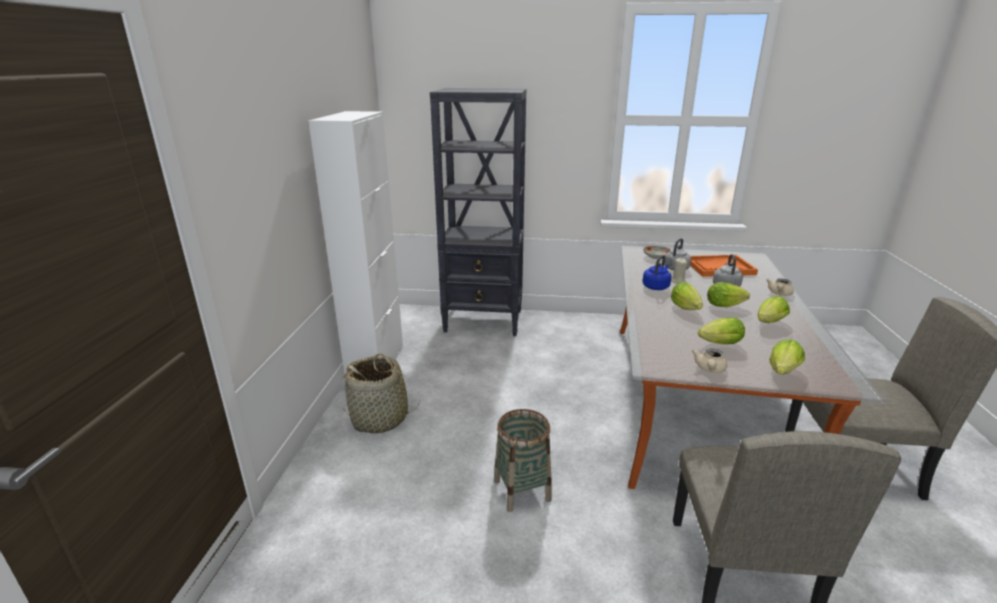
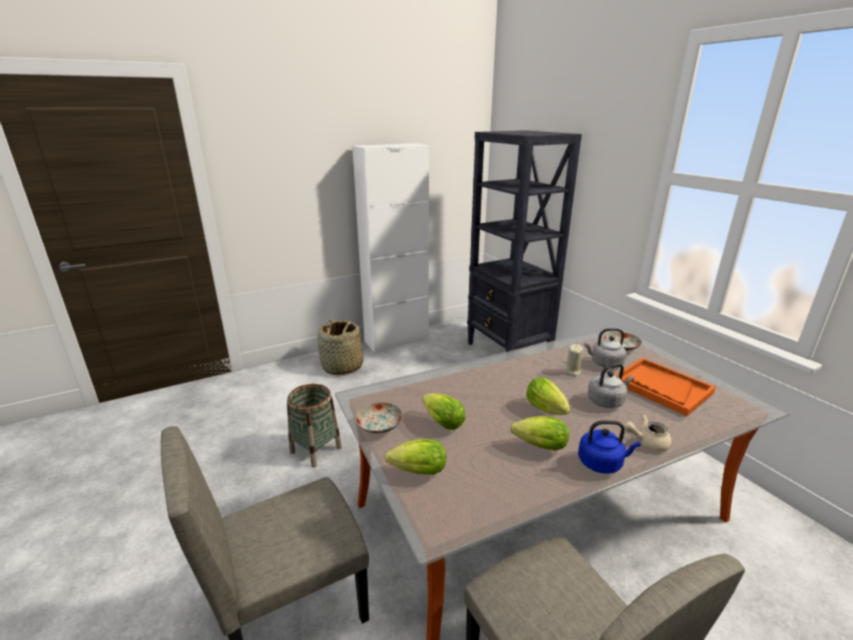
camera: 55 degrees right, 0 degrees up
blue kettle [642,255,671,290] -> blue kettle moved to [578,420,641,474]
lettuce [671,282,703,310] -> none
beige teapot [692,348,727,373] -> plate [355,402,403,433]

